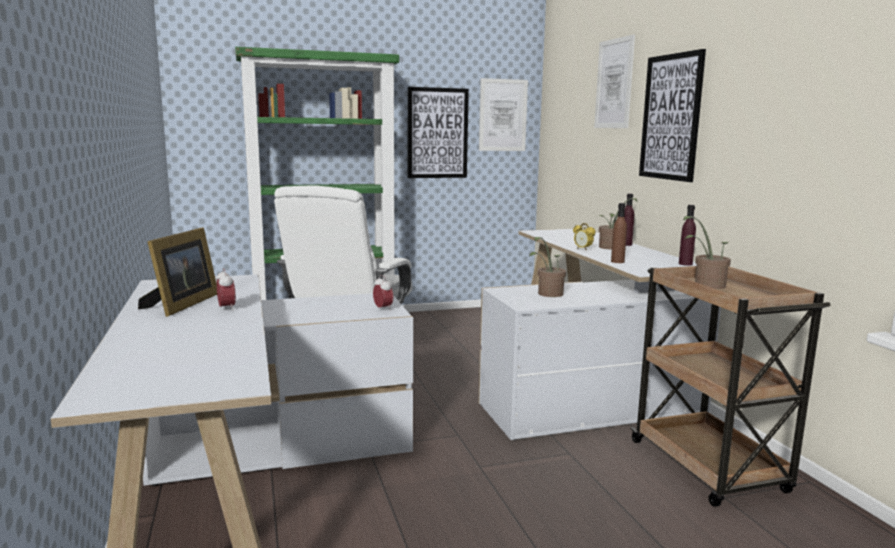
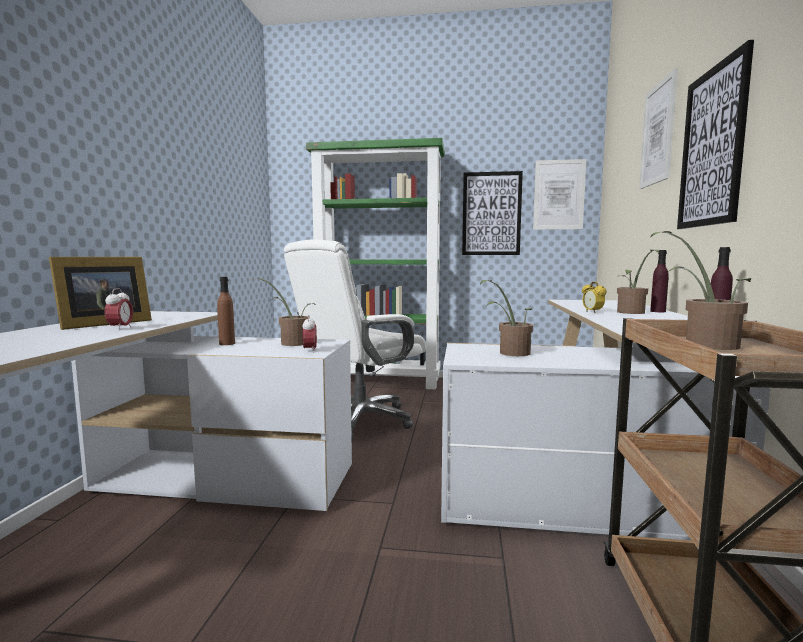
camera: 25 degrees right, 5 degrees down
brown bottle [611,203,627,263] -> brown bottle moved to [217,277,235,345]
none -> potted plant [250,278,316,346]

